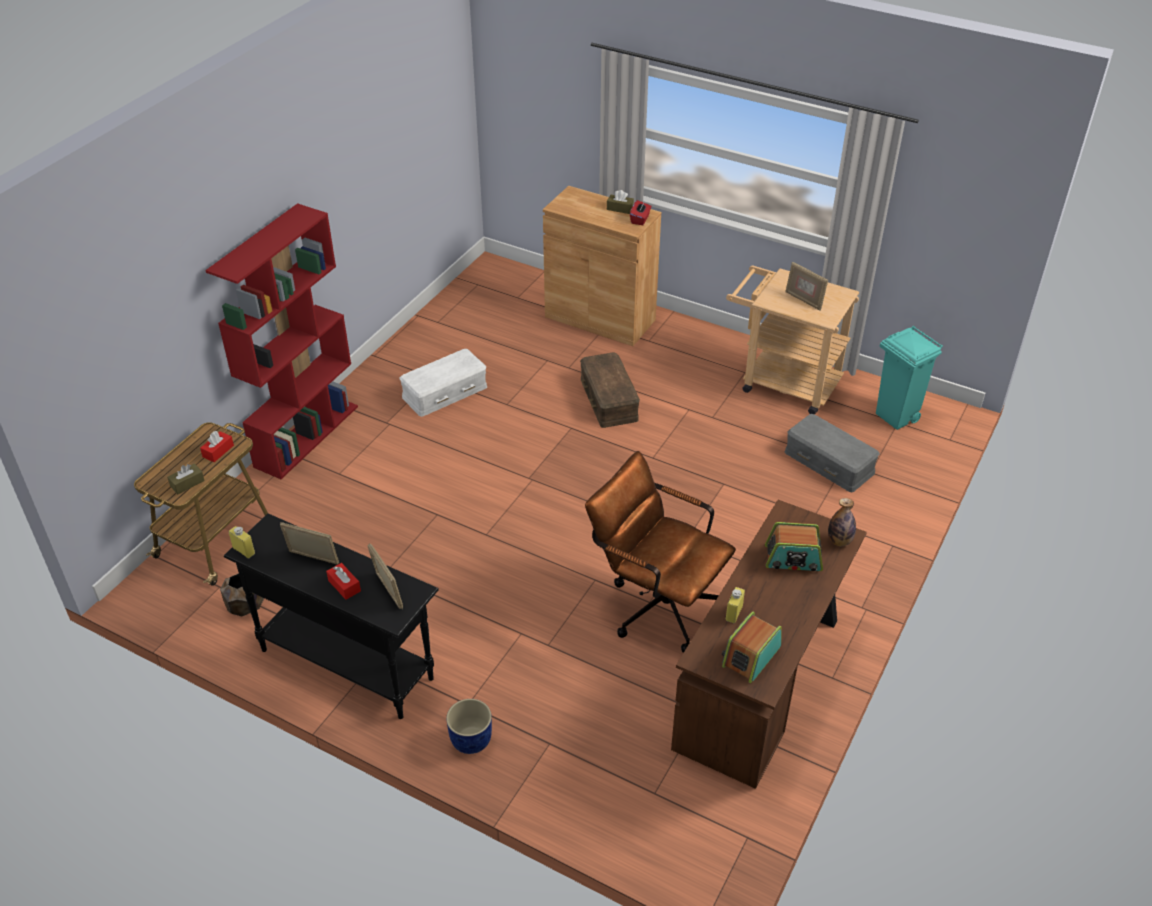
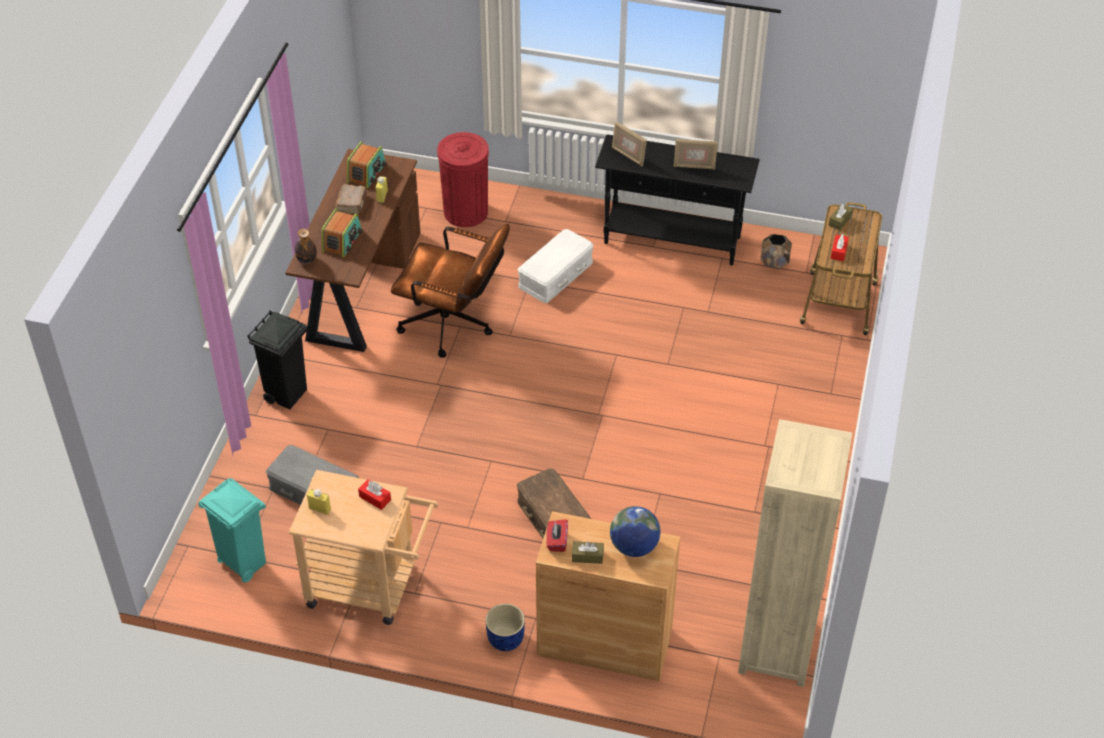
camera: 165 degrees right, 5 degrees up
red bookcase [205,203,358,479] -> none
yellow bottle [228,526,255,558] -> yellow bottle moved to [307,489,331,515]
red tissue box [326,563,361,600] -> red tissue box moved to [358,480,391,510]
white storage box [400,349,487,417] -> white storage box moved to [518,229,593,303]
blue planter [446,699,492,754] -> blue planter moved to [485,604,525,651]
radio [765,522,823,571] -> radio turned 120 degrees clockwise [322,208,363,257]
picture frame [785,262,828,311] -> none
none -> black trash can [247,310,308,409]
none -> brown book [336,184,367,214]
none -> red trash can [437,132,489,227]
none -> globe [610,506,660,557]
none -> beige bookcase [738,419,852,687]

